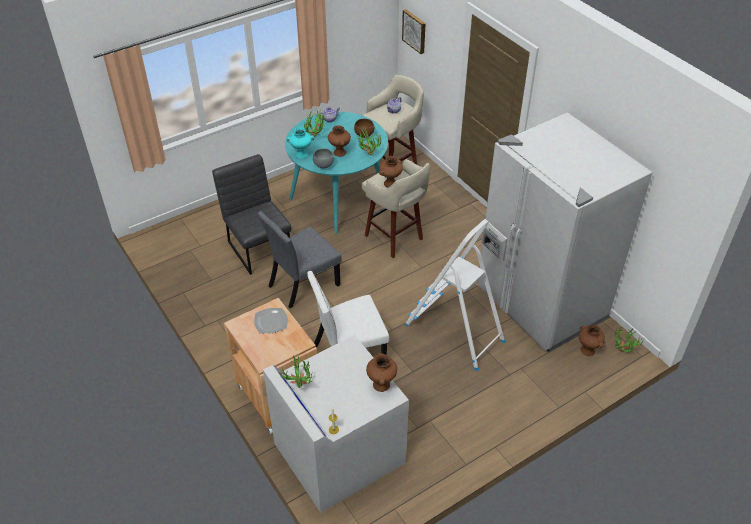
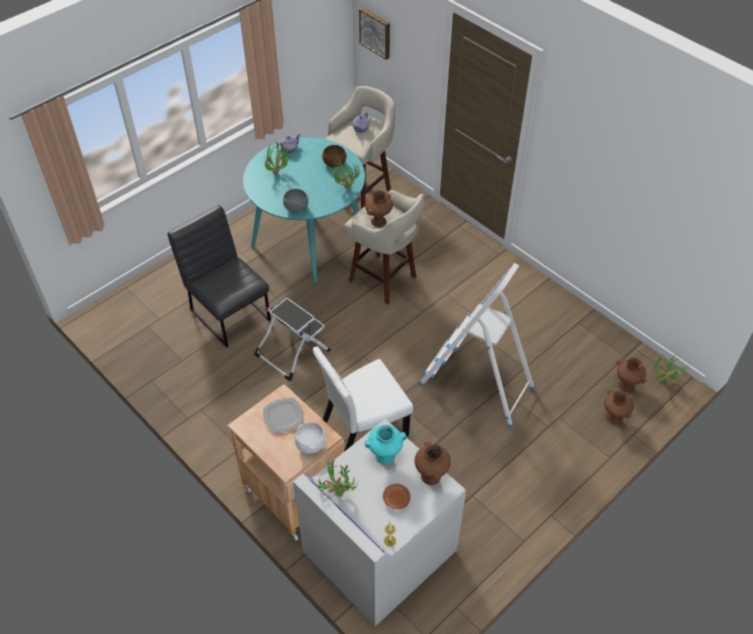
camera: 10 degrees left, 5 degrees up
grey chair [258,211,342,308] -> step ladder [254,298,331,381]
turquoise vase [287,127,314,159] -> turquoise vase moved to [365,425,407,465]
brown vase [328,125,351,157] -> brown vase moved to [604,390,634,425]
white fridge [477,112,652,352] -> none
none -> white bowl [295,422,326,454]
none -> brown plate [383,484,411,509]

